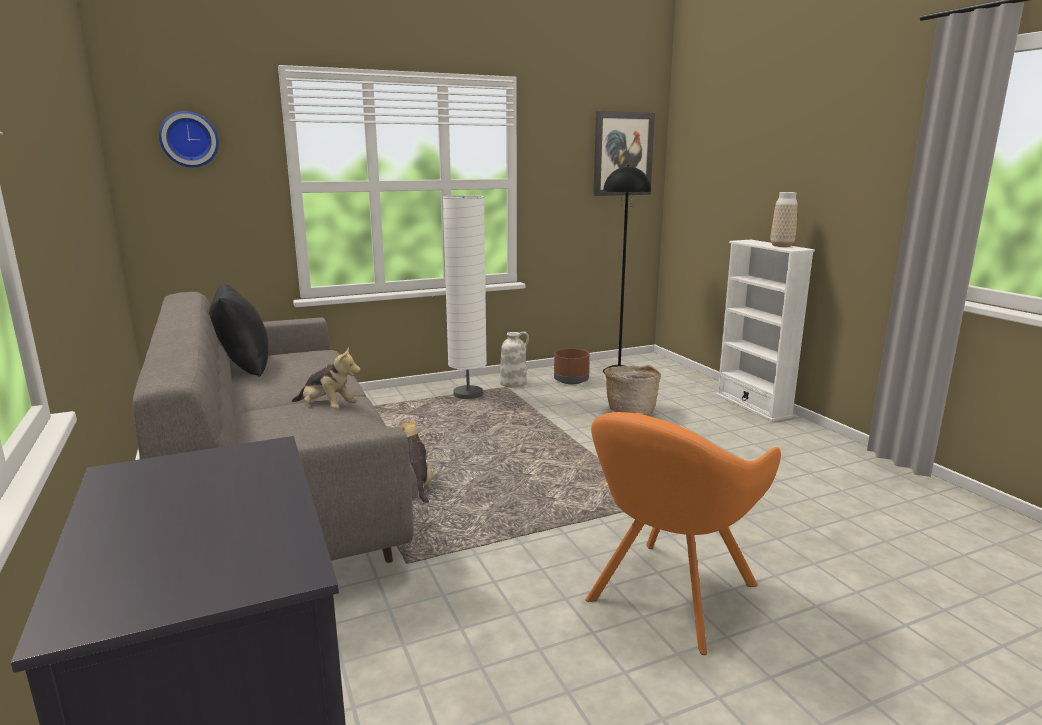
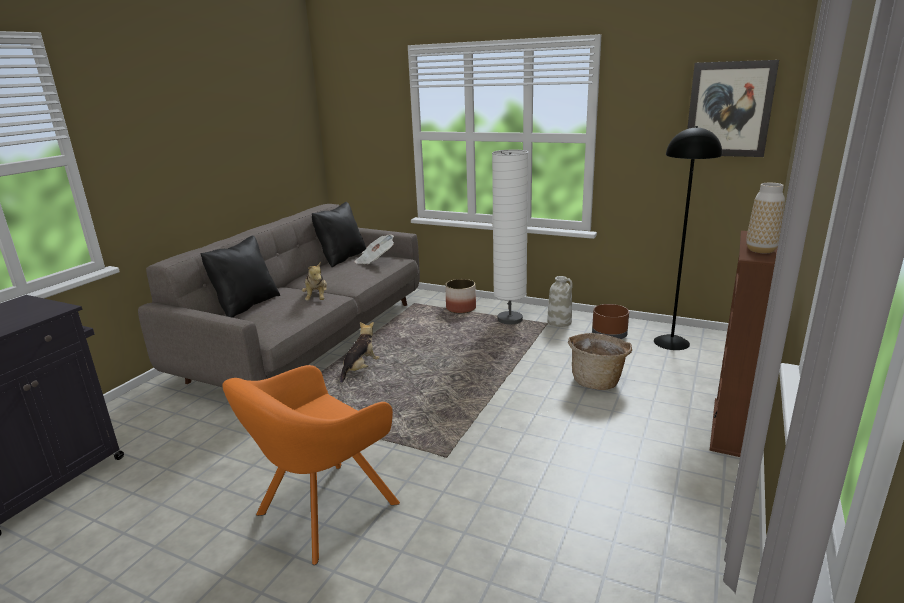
camera: 50 degrees right, 5 degrees up
wall clock [159,111,219,167] -> none
orange armchair [586,412,781,655] -> orange armchair turned 45 degrees counterclockwise [222,365,400,565]
white bookcase [715,240,815,422] -> brown bookcase [710,231,778,457]
none -> black pillow [200,236,280,318]
none -> newspaper [355,234,394,265]
none -> planter [445,279,476,313]

